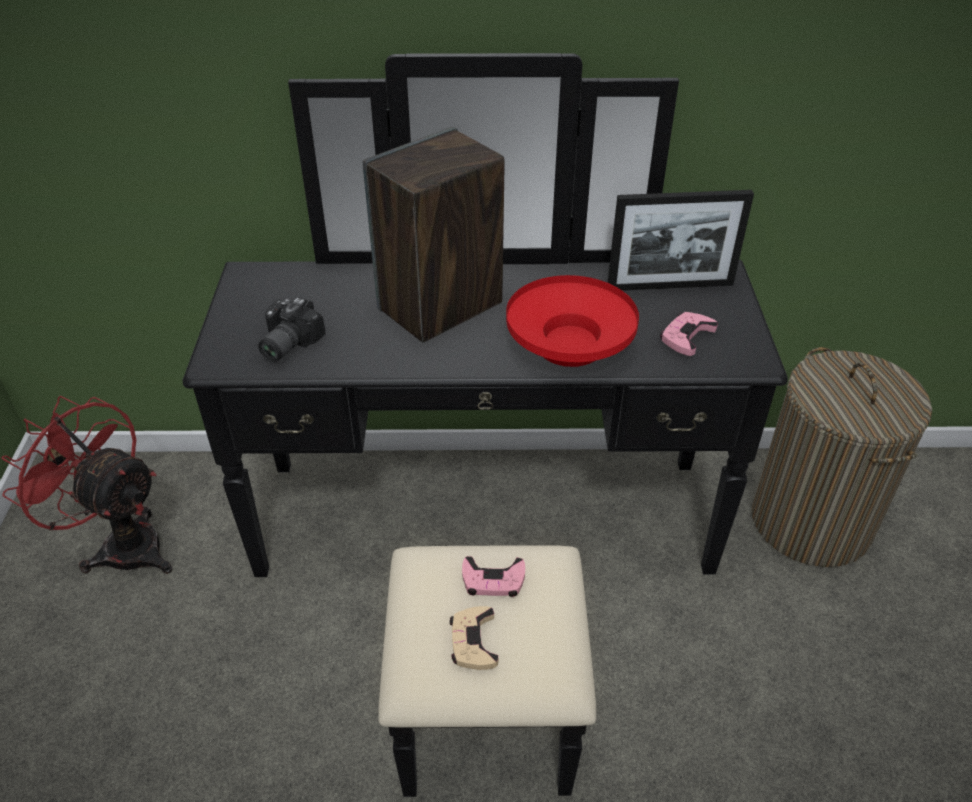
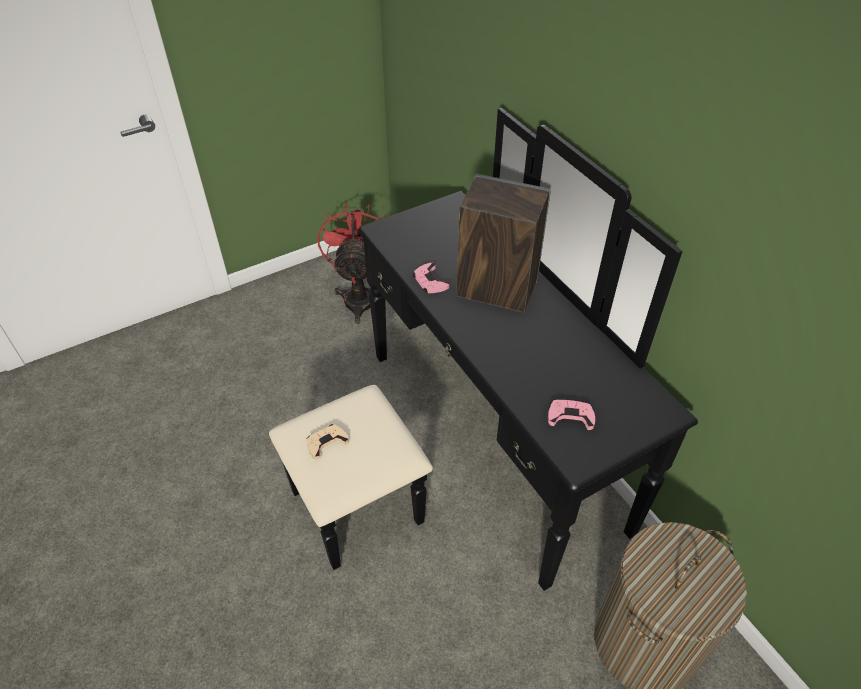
camera: 60 degrees right, 5 degrees up
camera [258,297,326,362] -> none
pink game controller [462,556,525,597] -> pink game controller moved to [413,263,450,293]
red bowl [506,275,639,367] -> none
picture frame [608,190,754,291] -> none

